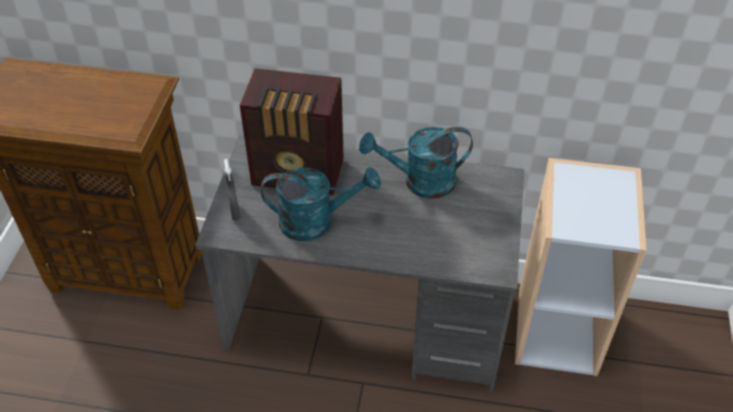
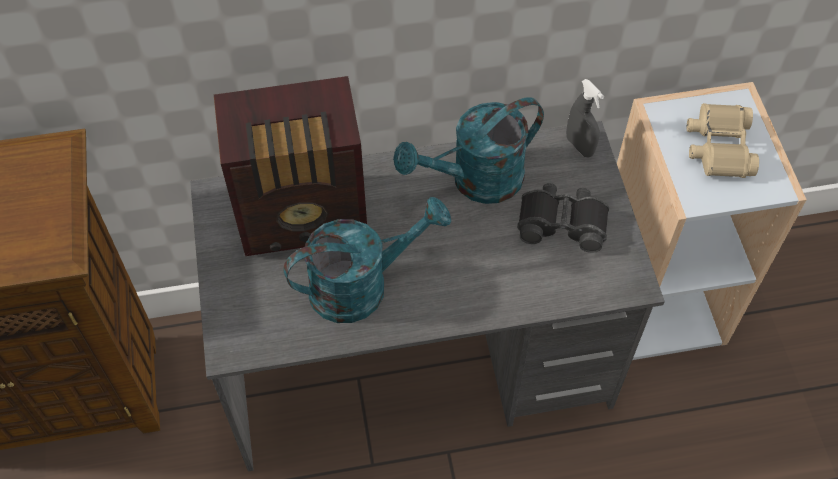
camera: 20 degrees left, 10 degrees up
grey spray bottle [224,159,240,221] -> grey spray bottle moved to [566,79,604,157]
none -> black binoculars [517,183,609,253]
none -> beige binoculars [687,103,759,178]

